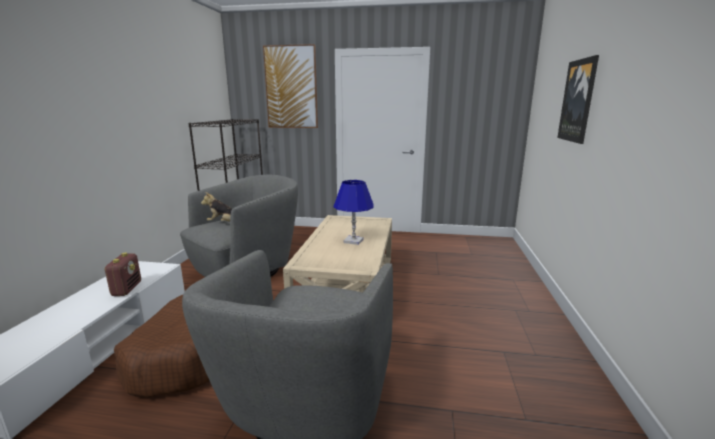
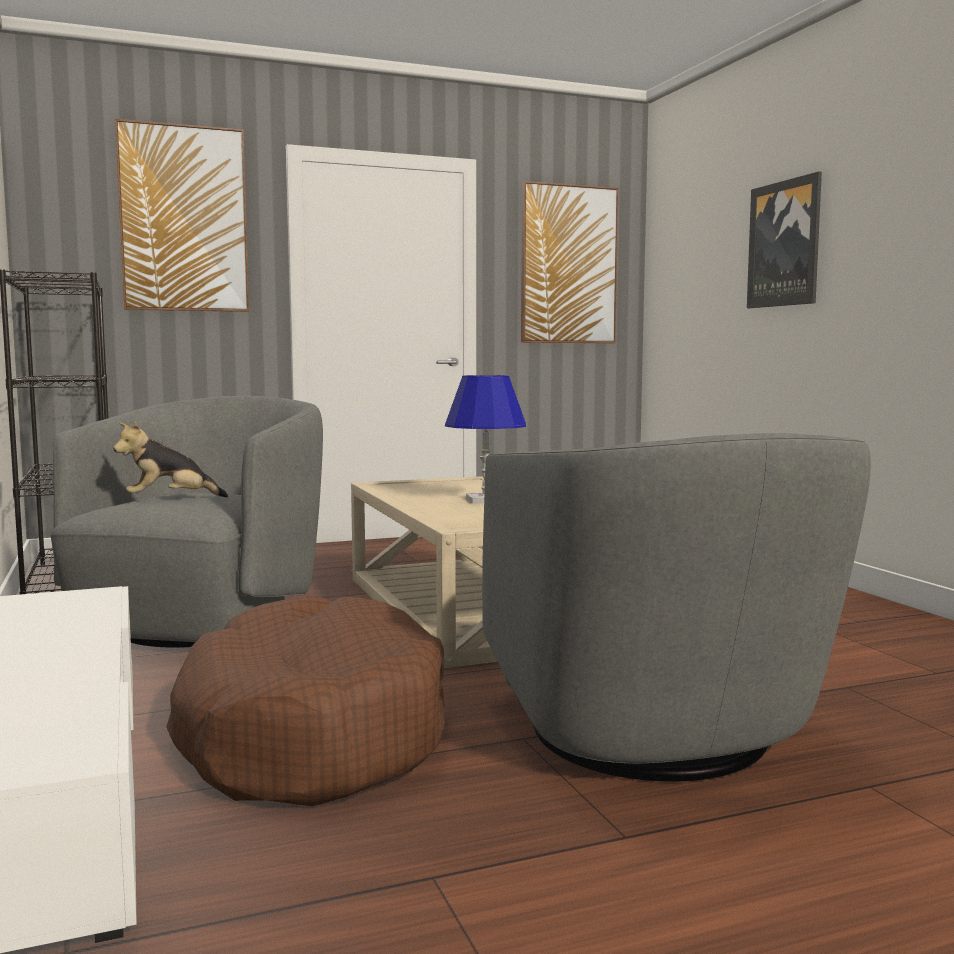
camera: 30 degrees left, 10 degrees down
radio [104,252,141,296] -> none
none -> picture [521,181,618,343]

